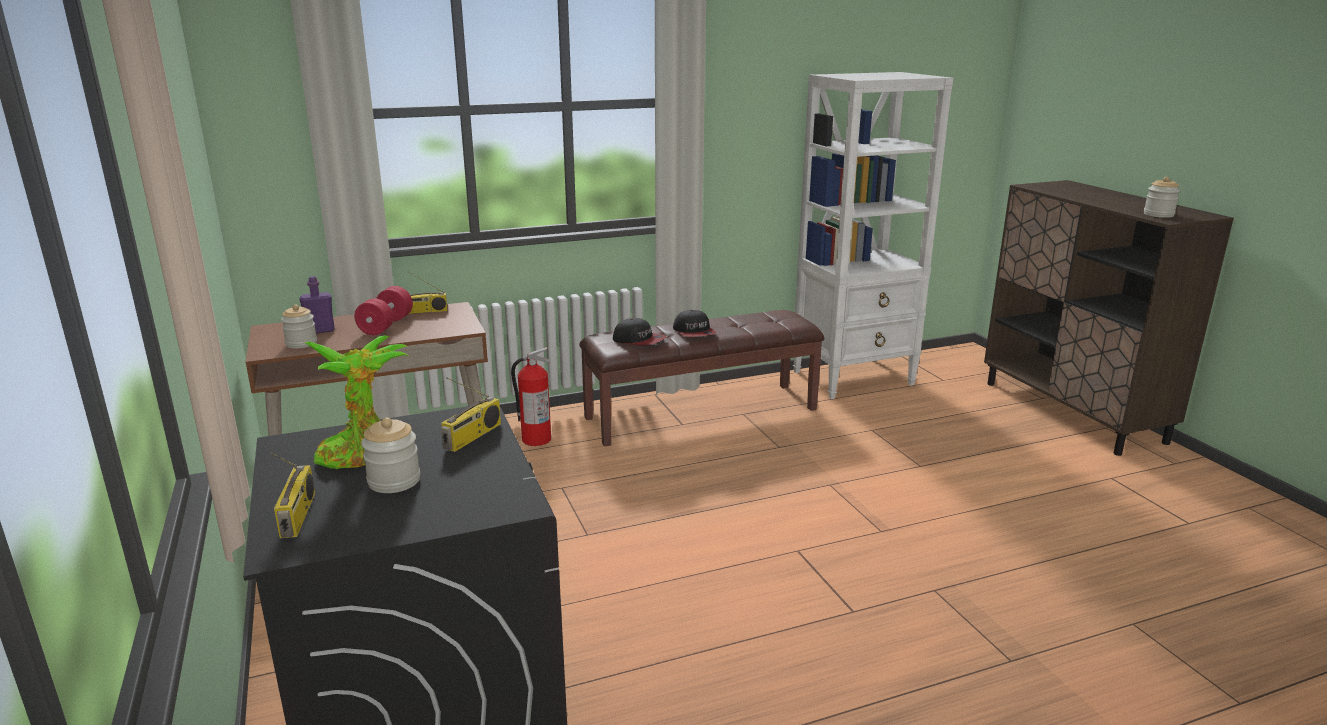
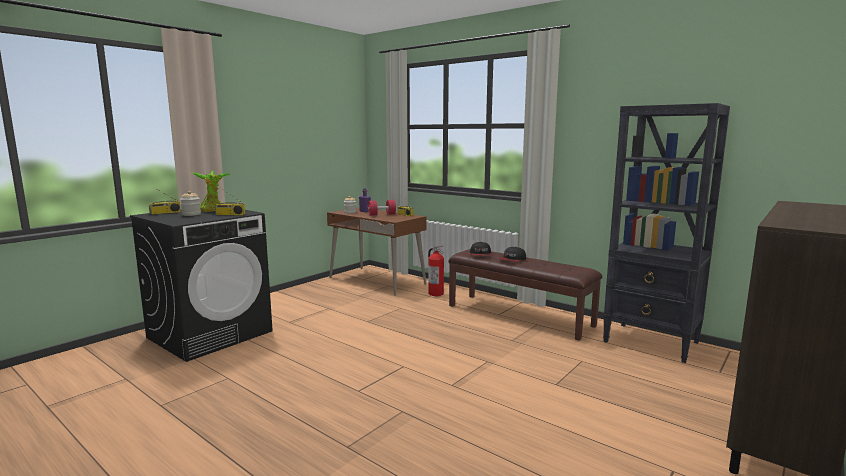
camera: 60 degrees right, 10 degrees down
white bookcase [793,72,953,399] -> black bookcase [603,103,730,363]
jar [1144,177,1180,218] -> none

